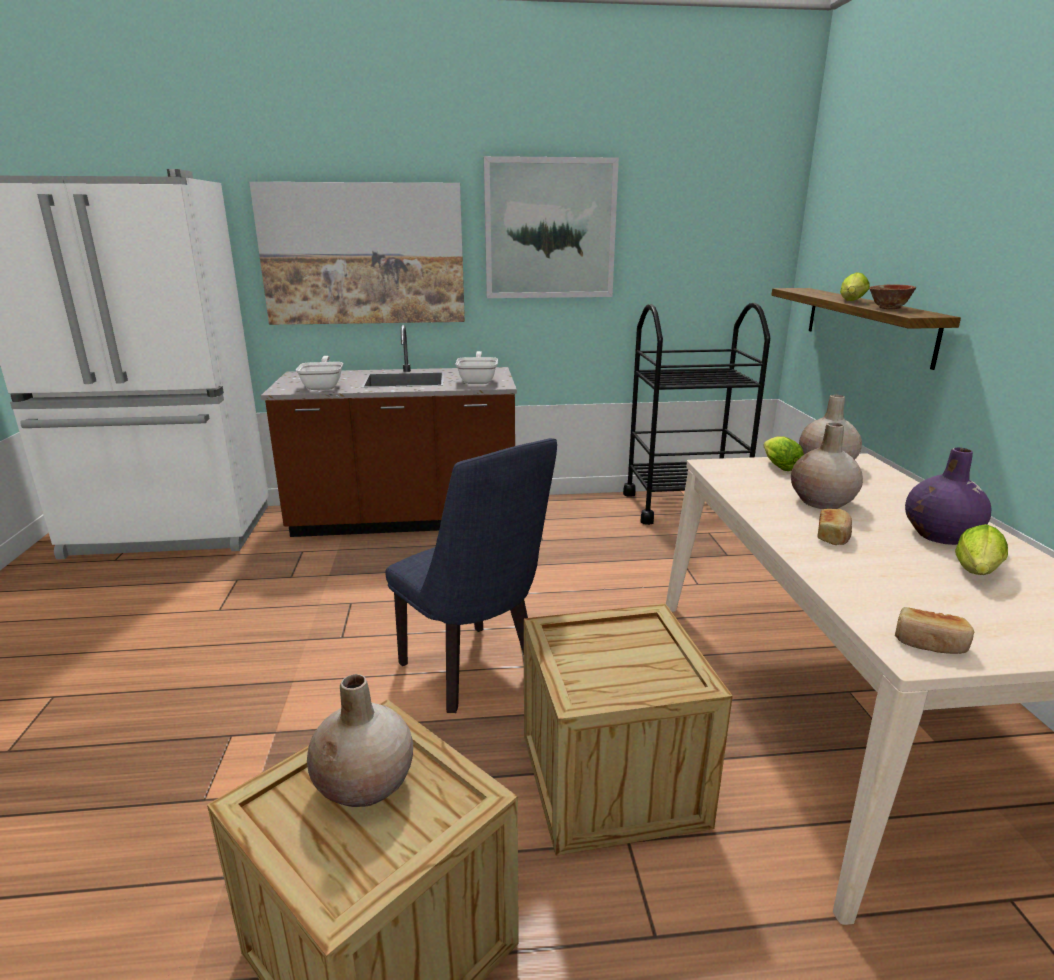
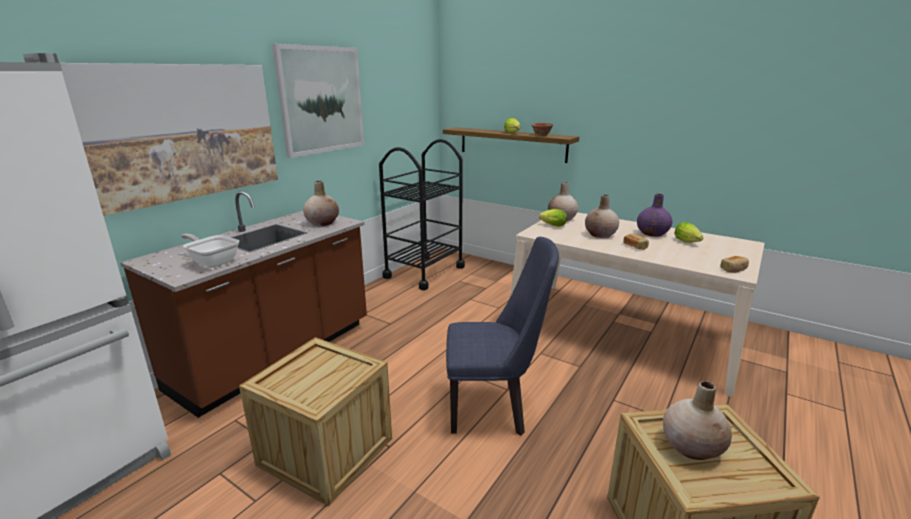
camera: 50 degrees left, 0 degrees up
frying pan [456,351,498,384] -> beige vase [303,181,339,226]
crate [524,604,733,856] -> crate moved to [239,337,392,506]

